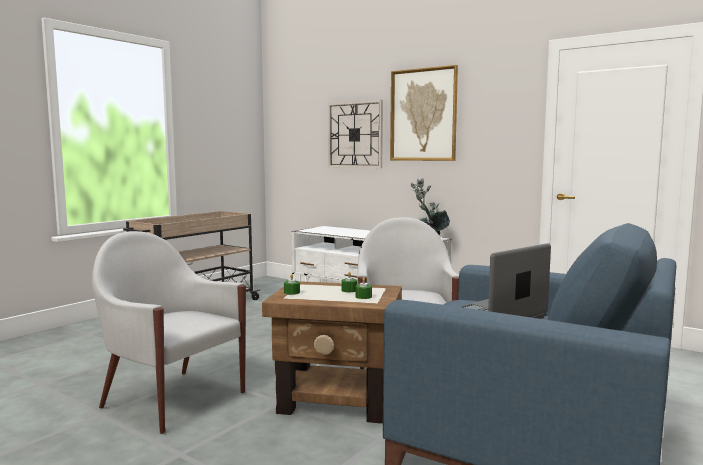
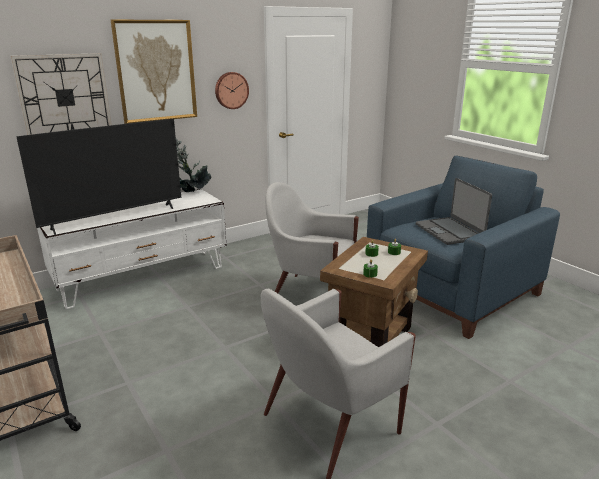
camera: 70 degrees left, 15 degrees up
none -> television [17,119,181,235]
none -> wall clock [215,72,249,109]

